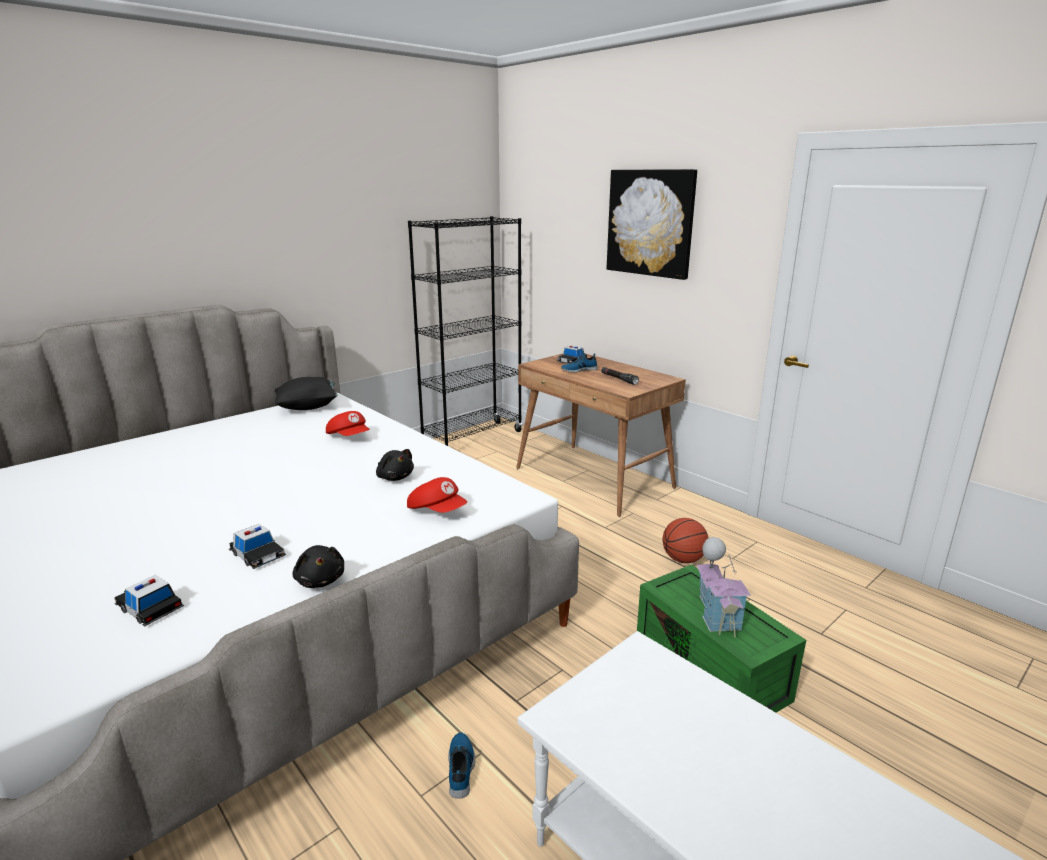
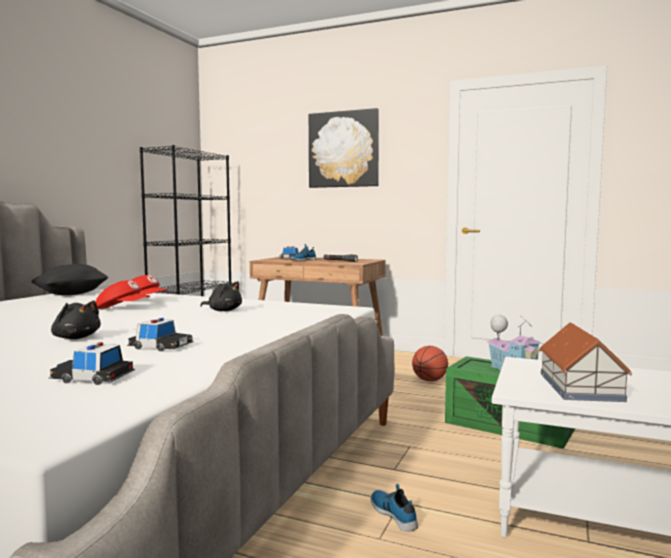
camera: 25 degrees left, 15 degrees down
black plush toy [292,545,344,588] -> black plush toy moved to [51,301,101,339]
red cap [407,477,468,513] -> red cap moved to [96,280,150,309]
none -> toy house [539,322,632,402]

